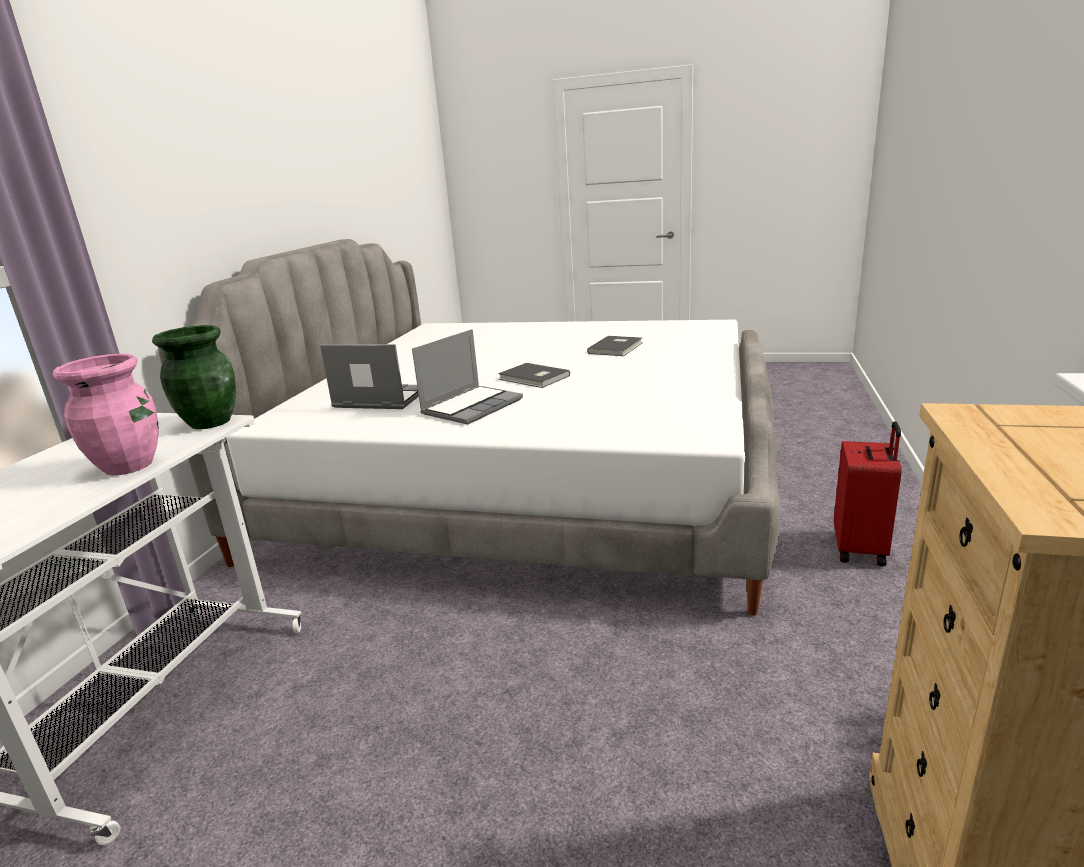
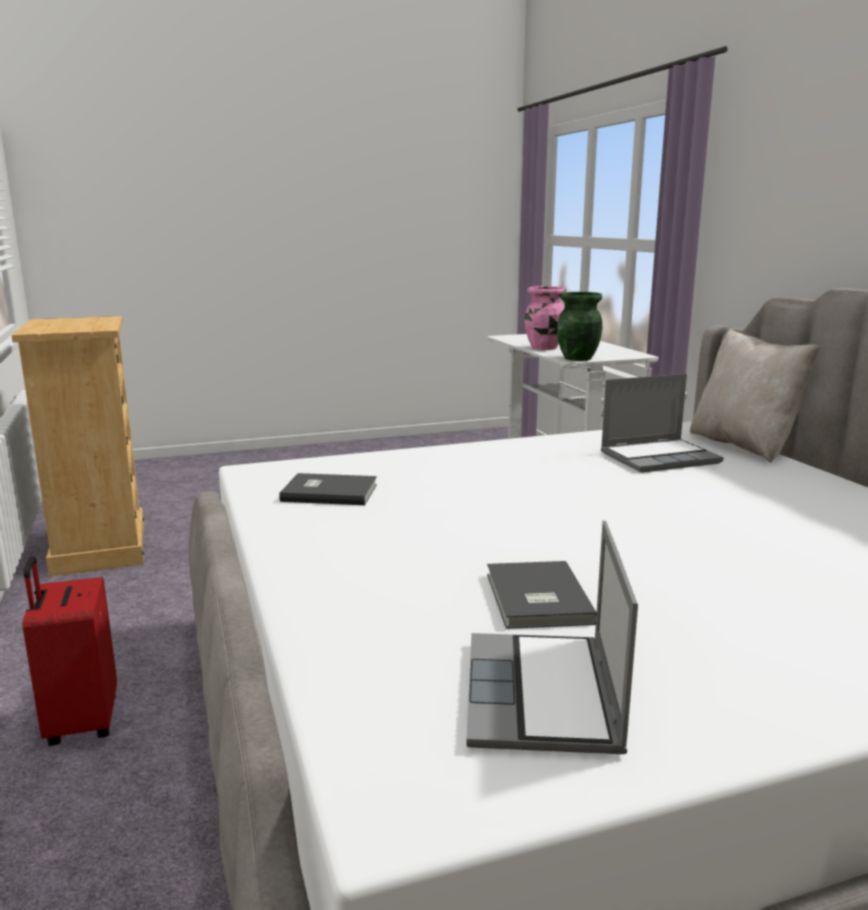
camera: 145 degrees right, 5 degrees down
laptop [412,329,523,424] -> laptop moved to [466,520,638,754]
grey book [498,363,570,388] -> grey book moved to [279,473,377,505]
none -> beige pillow [690,329,820,463]

